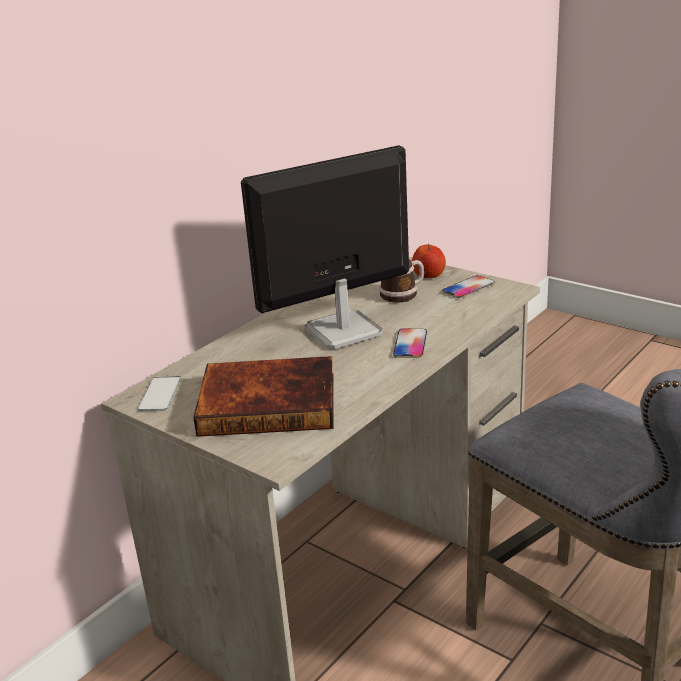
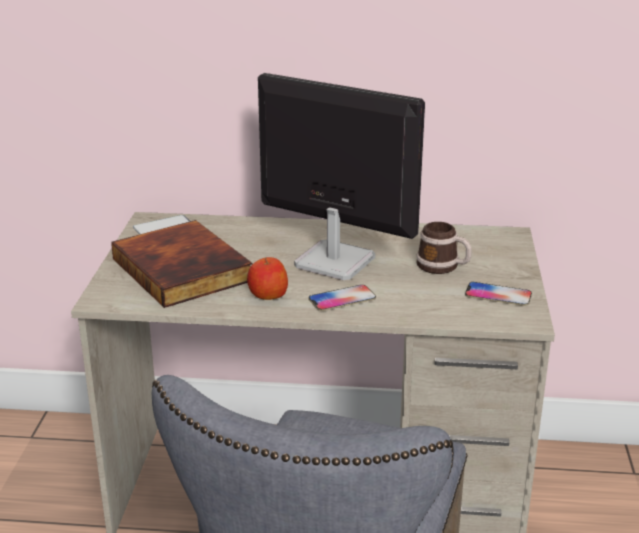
camera: 55 degrees right, 0 degrees up
apple [412,244,446,278] -> apple moved to [247,257,288,300]

